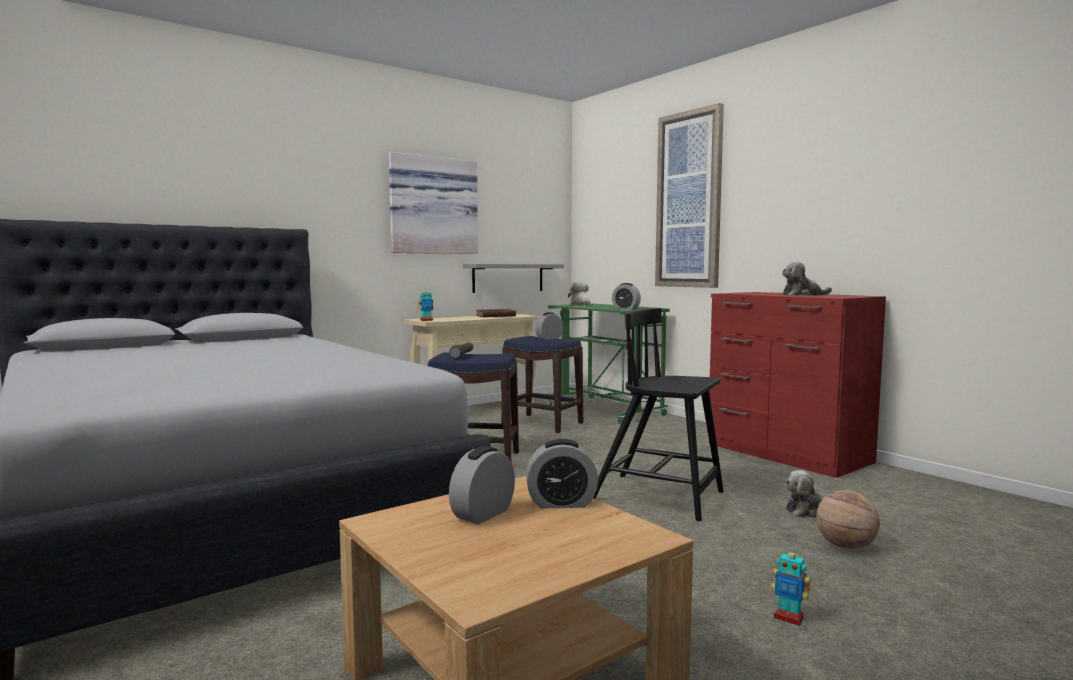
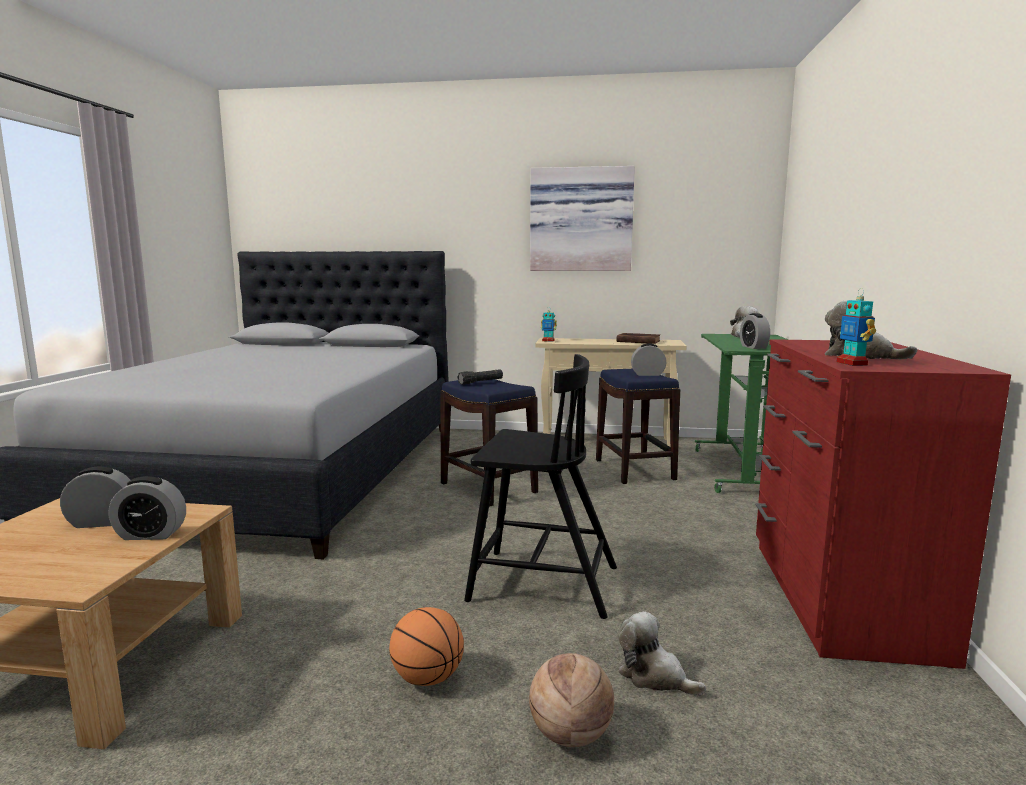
camera: 45 degrees right, 5 degrees up
grey shelf [463,264,564,293] -> none
alarm clock [526,439,598,509] -> alarm clock turned 45 degrees counterclockwise [109,476,186,540]
black chair [593,308,724,521] -> black chair turned 120 degrees clockwise [464,354,617,619]
picture [655,103,724,288] -> none
toy robot [771,546,811,626] -> toy robot moved to [837,288,876,366]
none -> basketball [389,607,464,686]

